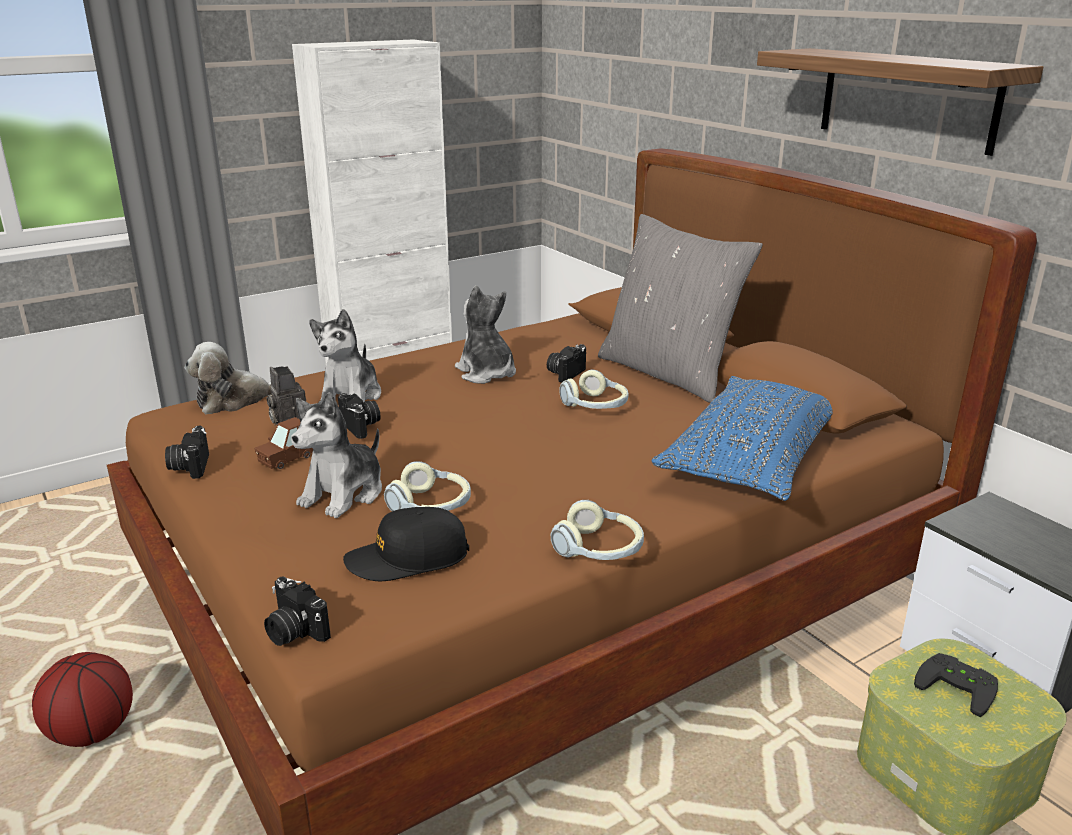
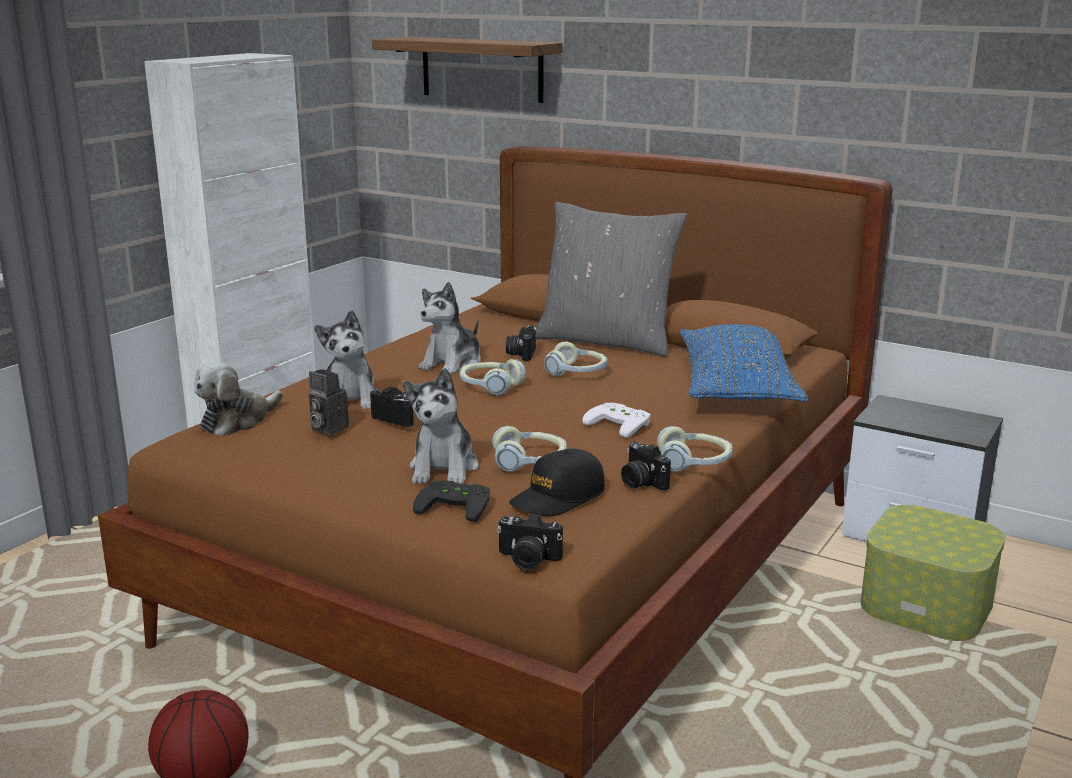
camera: 25 degrees left, 5 degrees down
camera [165,426,209,479] -> camera moved to [621,441,671,490]
brown toy car [255,417,313,469] -> none
plush toy [455,285,516,384] -> plush toy turned 90 degrees counterclockwise [419,282,481,375]
shelf [757,48,1044,156] -> shelf moved to [372,37,563,103]
black game controller [914,653,998,717] -> black game controller moved to [413,481,490,522]
none -> headphones [460,359,526,395]
none -> white game controller [582,403,651,438]

